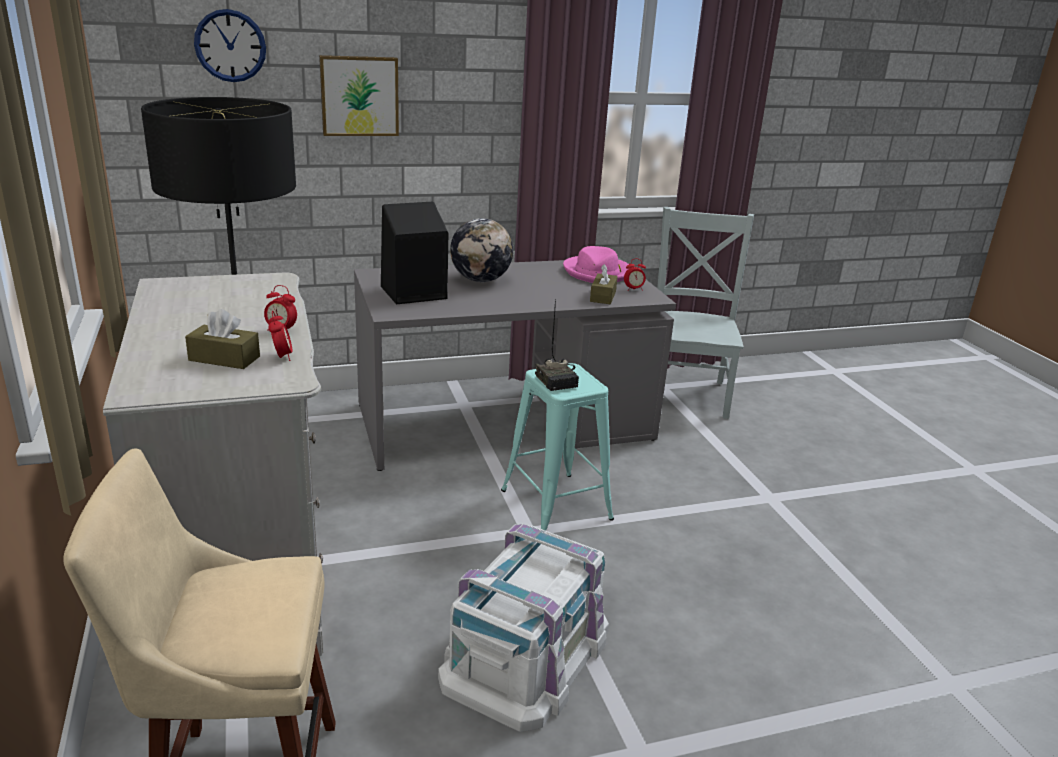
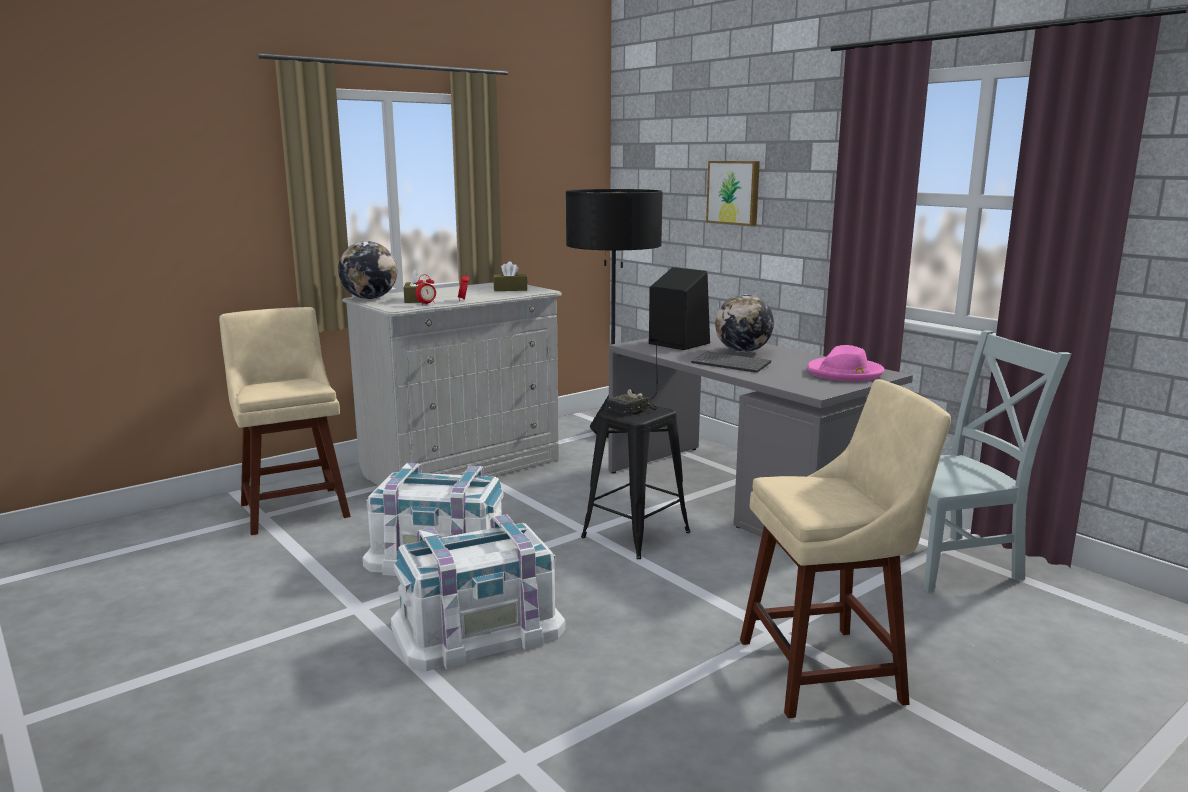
camera: 70 degrees right, 10 degrees down
wall clock [194,9,266,82] -> none
turquoise stool [501,363,614,531] -> black stool [581,405,691,559]
brown tissue box [590,264,618,304] -> brown tissue box moved to [493,261,527,291]
alarm clock [624,258,646,291] -> none
none -> globe [338,241,397,299]
none -> white storage box [391,514,565,671]
none -> keyboard [691,351,771,373]
none -> beige chair [740,379,951,718]

